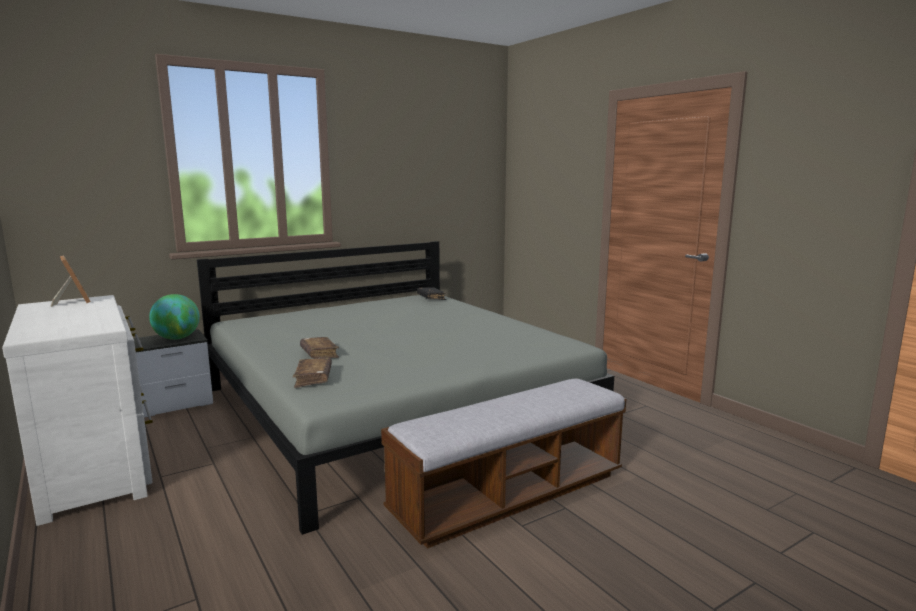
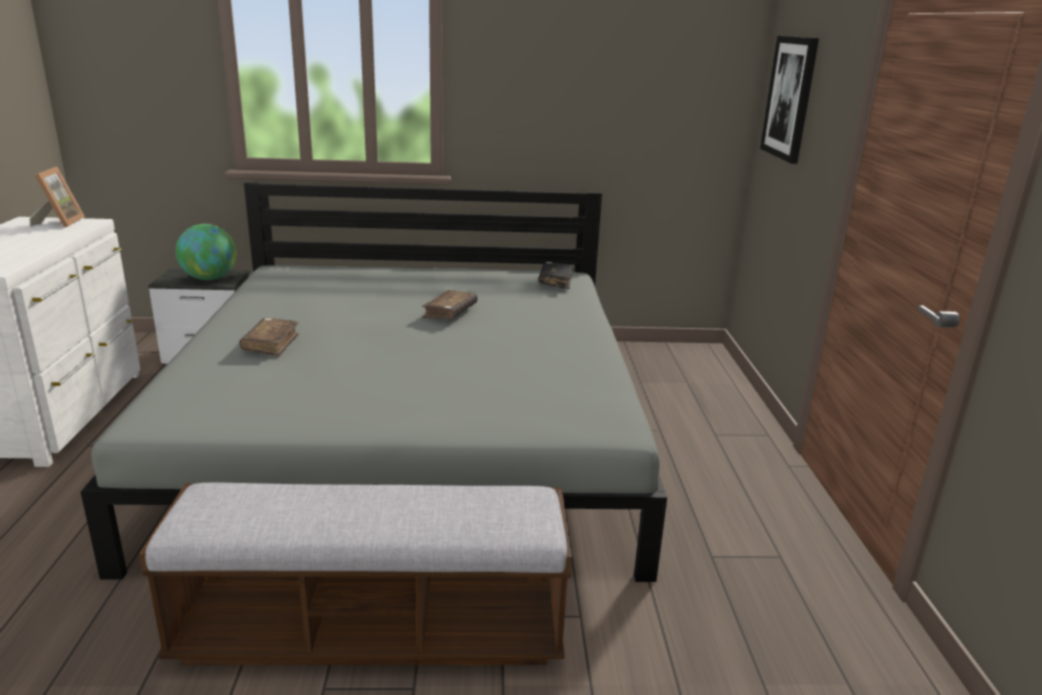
camera: 30 degrees right, 10 degrees up
brown book [293,357,332,388] -> brown book moved to [422,290,477,319]
none -> picture [760,36,819,164]

